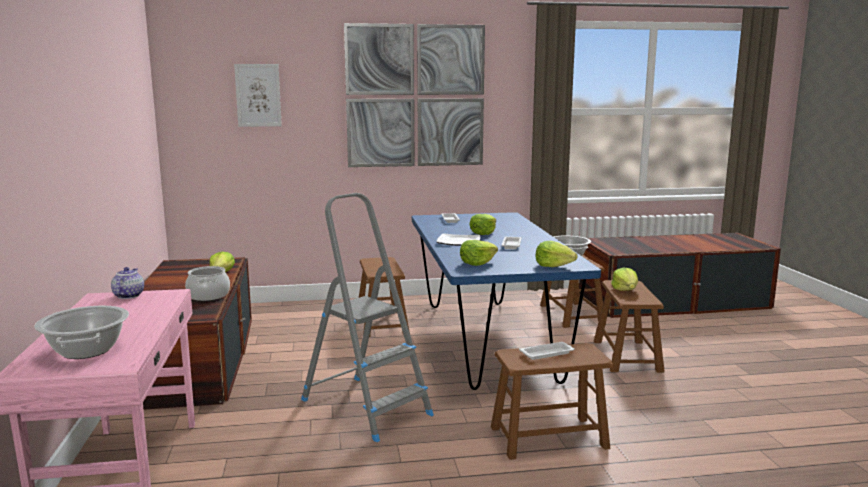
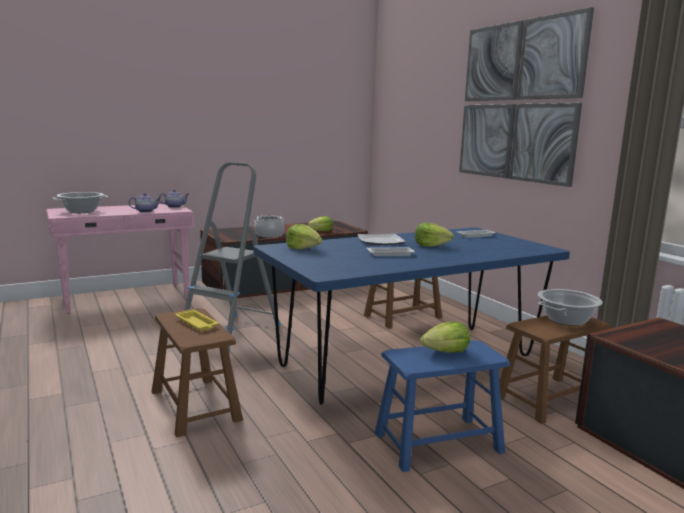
camera: 70 degrees right, 0 degrees up
picture [234,64,282,127] -> none
white tray [519,342,574,360] -> yellow tray [175,309,218,331]
lettuce [535,241,577,267] -> none
brown stool [594,280,665,373] -> blue stool [375,340,510,472]
none -> teapot [129,193,161,213]

